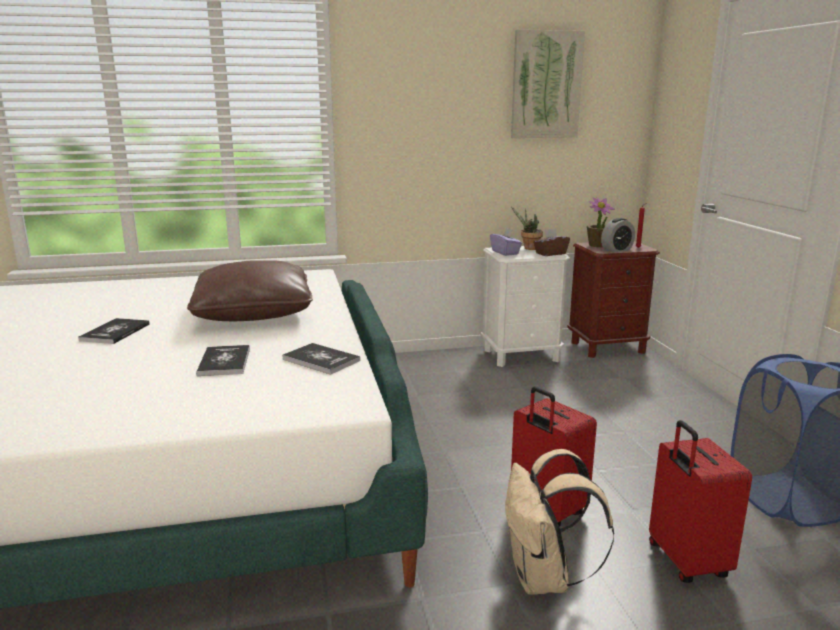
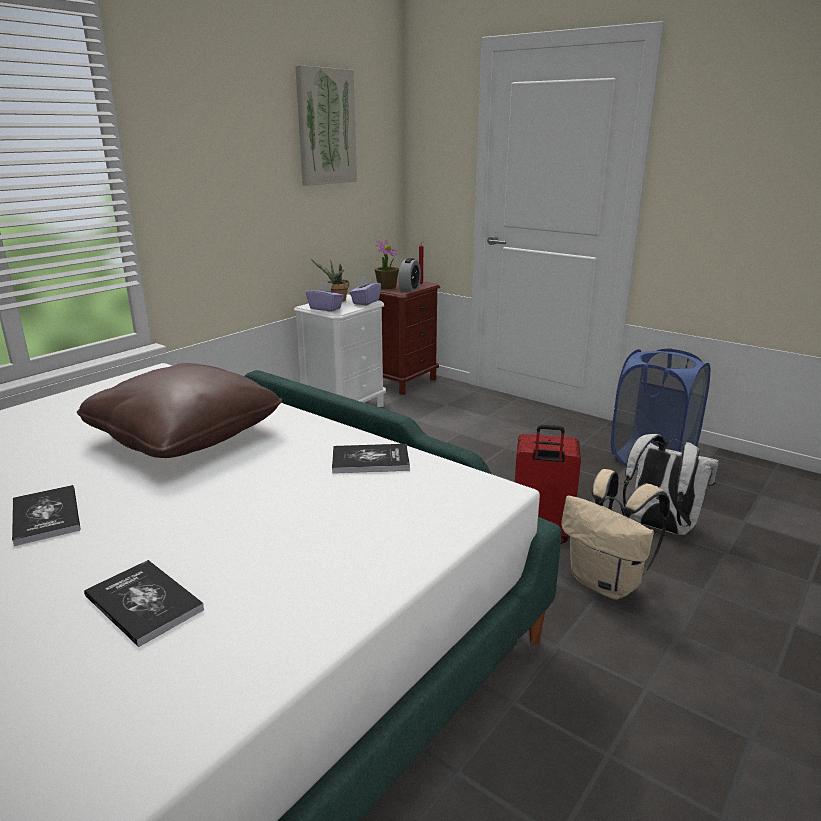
camera: 40 degrees left, 5 degrees up
book [196,345,250,376] -> book moved to [84,560,204,647]
brown tissue box [533,228,570,256] -> purple tissue box [350,276,381,305]
red suitcase [649,420,752,583] -> white backpack [623,434,719,535]

